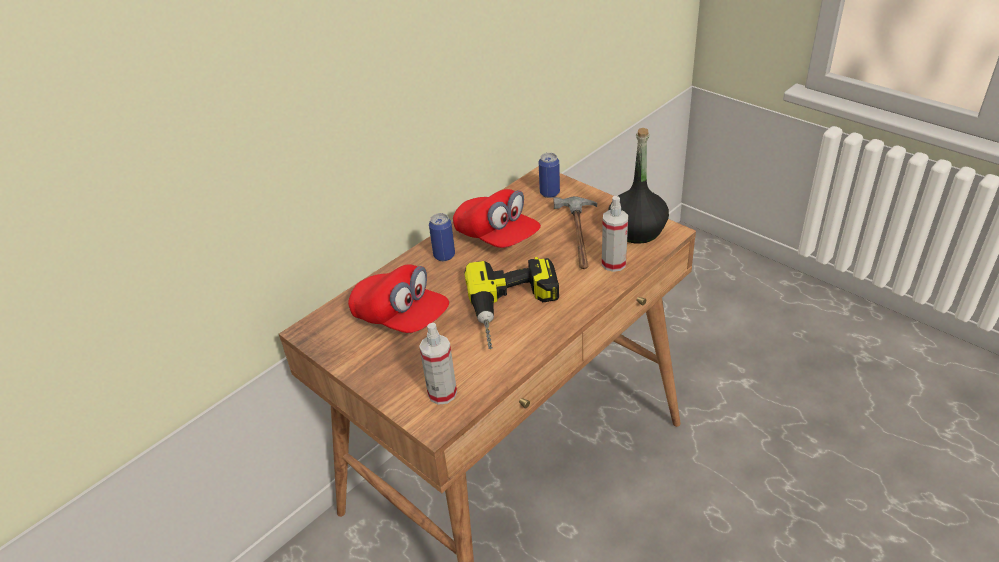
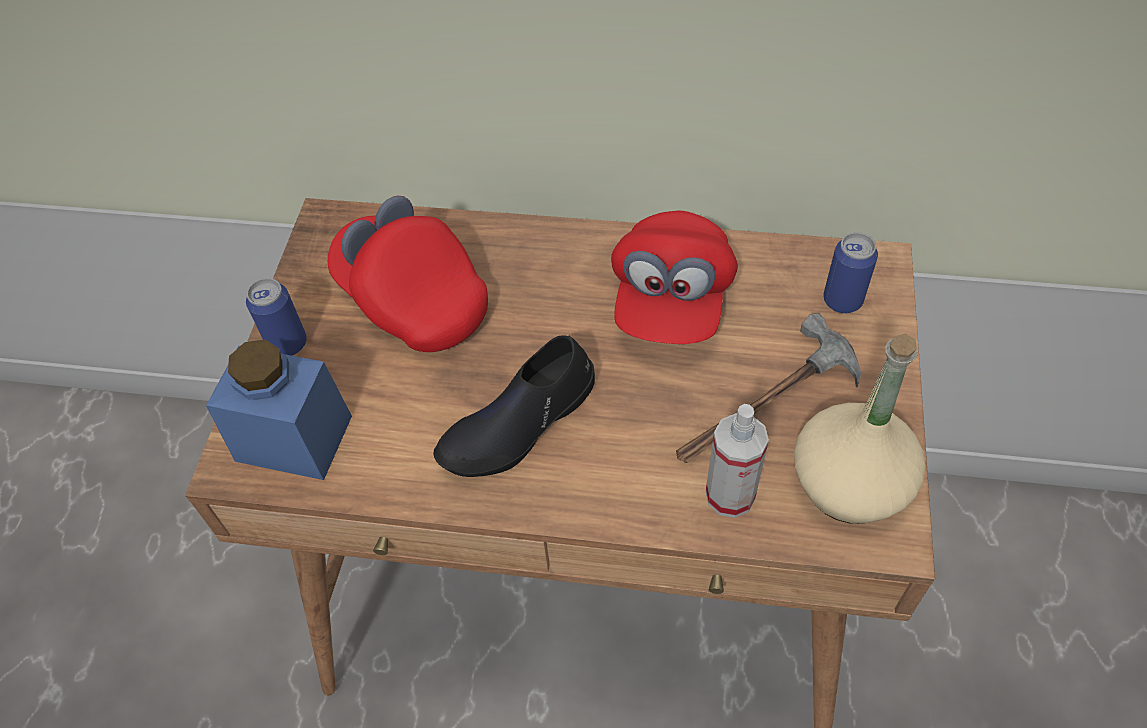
camera: 55 degrees right, 15 degrees up
red cap [348,264,449,333] -> red cap turned 135 degrees clockwise [328,196,488,352]
spray bottle [419,323,457,405] -> blue jar [206,340,352,480]
can [429,213,455,261] -> can moved to [246,278,307,356]
power drill [465,257,559,350] -> black shoe [434,335,595,477]
black bottle [608,128,669,244] -> beige bottle [794,334,926,524]

